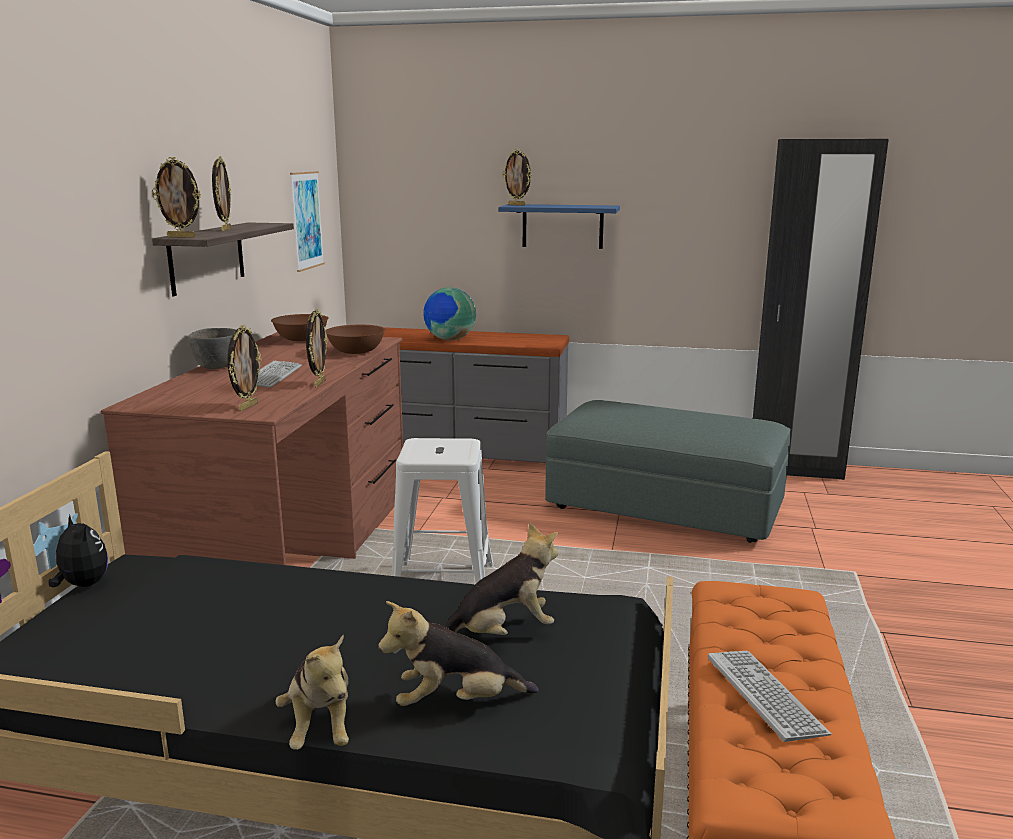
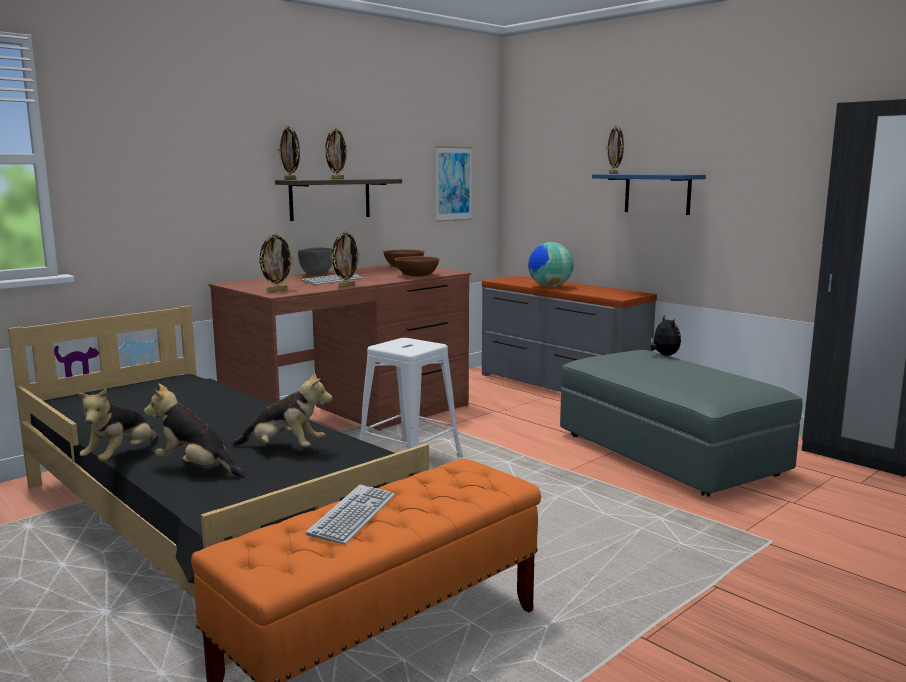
camera: 35 degrees right, 5 degrees down
plush toy [48,515,108,587] -> plush toy moved to [650,315,681,356]

